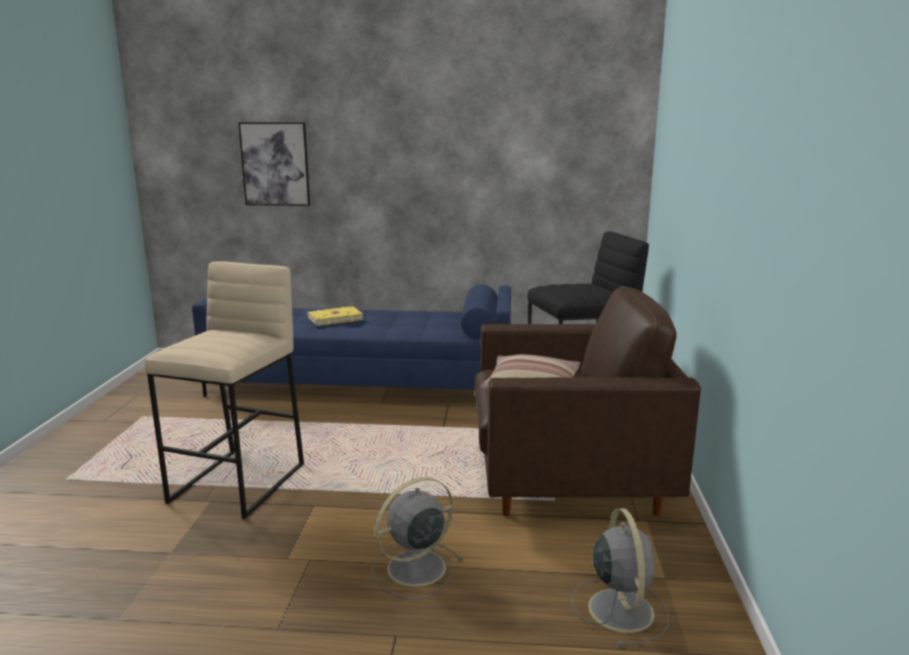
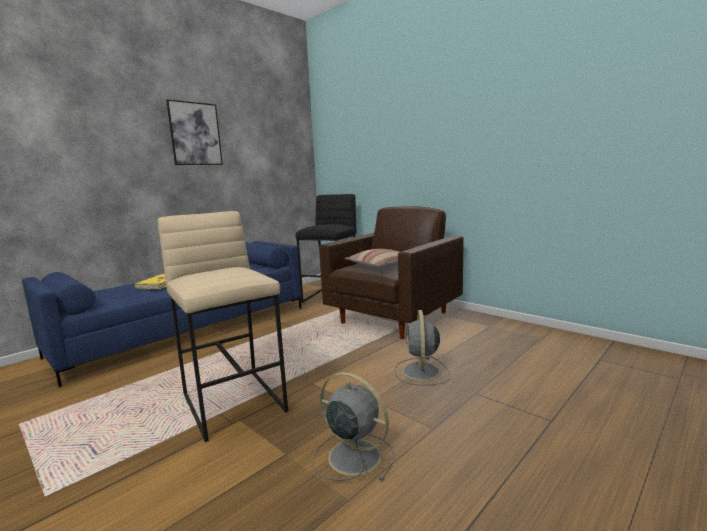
camera: 50 degrees left, 5 degrees down
picture [238,122,310,206] -> picture moved to [166,99,223,165]
grey fan [571,508,669,647] -> grey fan moved to [312,372,394,481]

